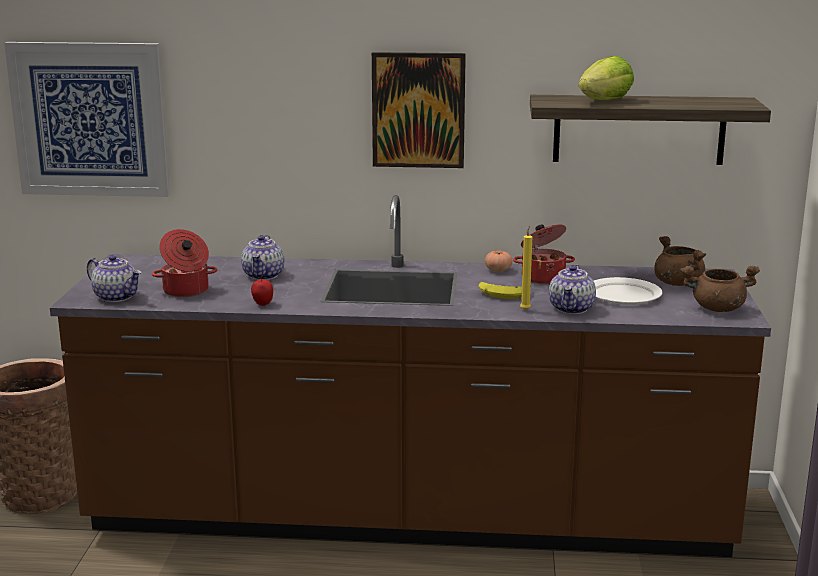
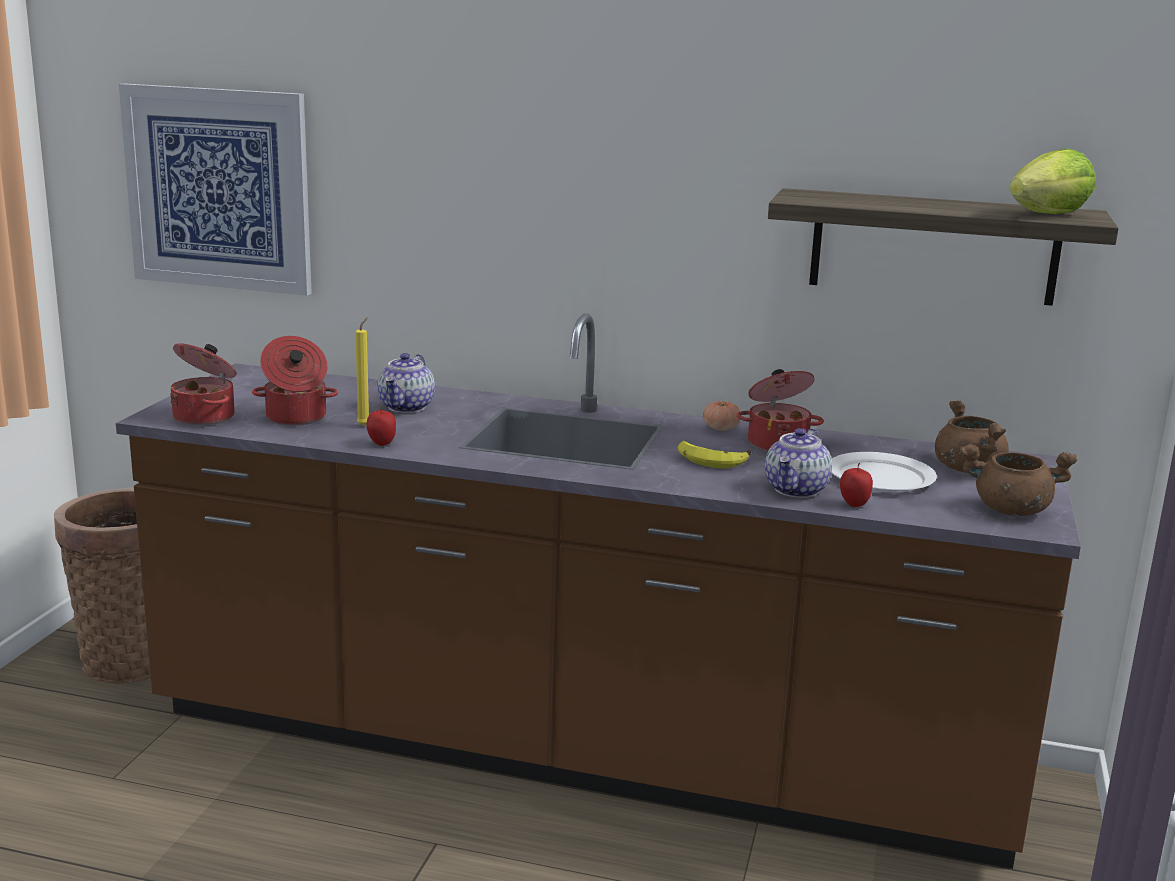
camera: 10 degrees right, 0 degrees up
teapot [87,255,141,302] -> cooking pot [170,343,237,426]
picture [372,52,466,168] -> none
yellow candle [520,226,532,310] -> yellow candle moved to [355,318,369,426]
lettuce [579,56,634,100] -> lettuce moved to [1009,149,1096,214]
none -> apple [840,463,873,507]

